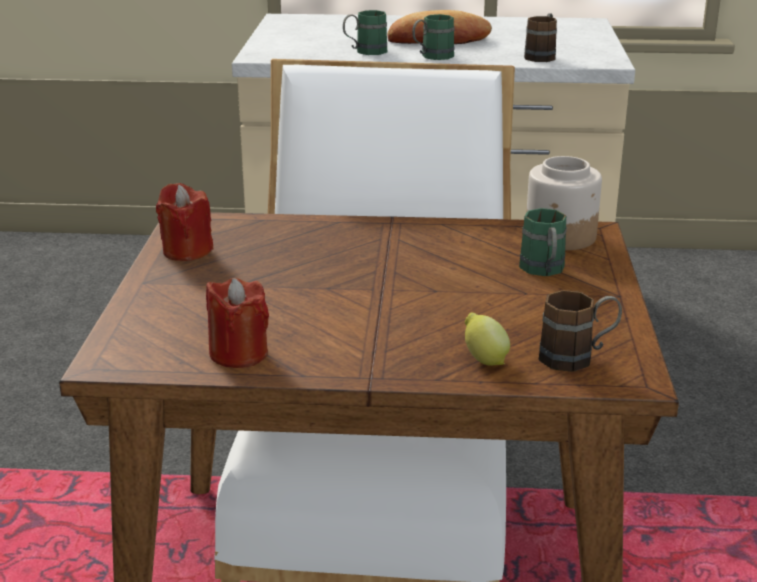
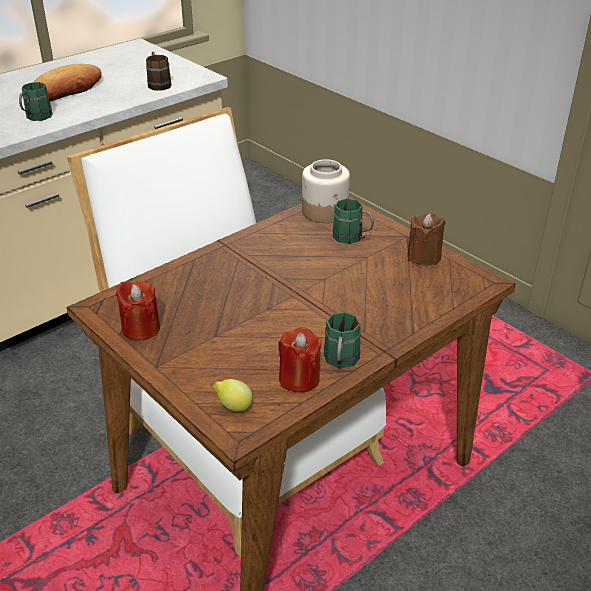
camera: 45 degrees left, 10 degrees up
green mug [412,14,455,60] -> green mug moved to [324,312,361,368]
lemon [465,312,510,366] -> lemon moved to [213,379,253,412]
brown mug [539,290,622,372] -> none
none -> brown candle [408,213,446,266]

